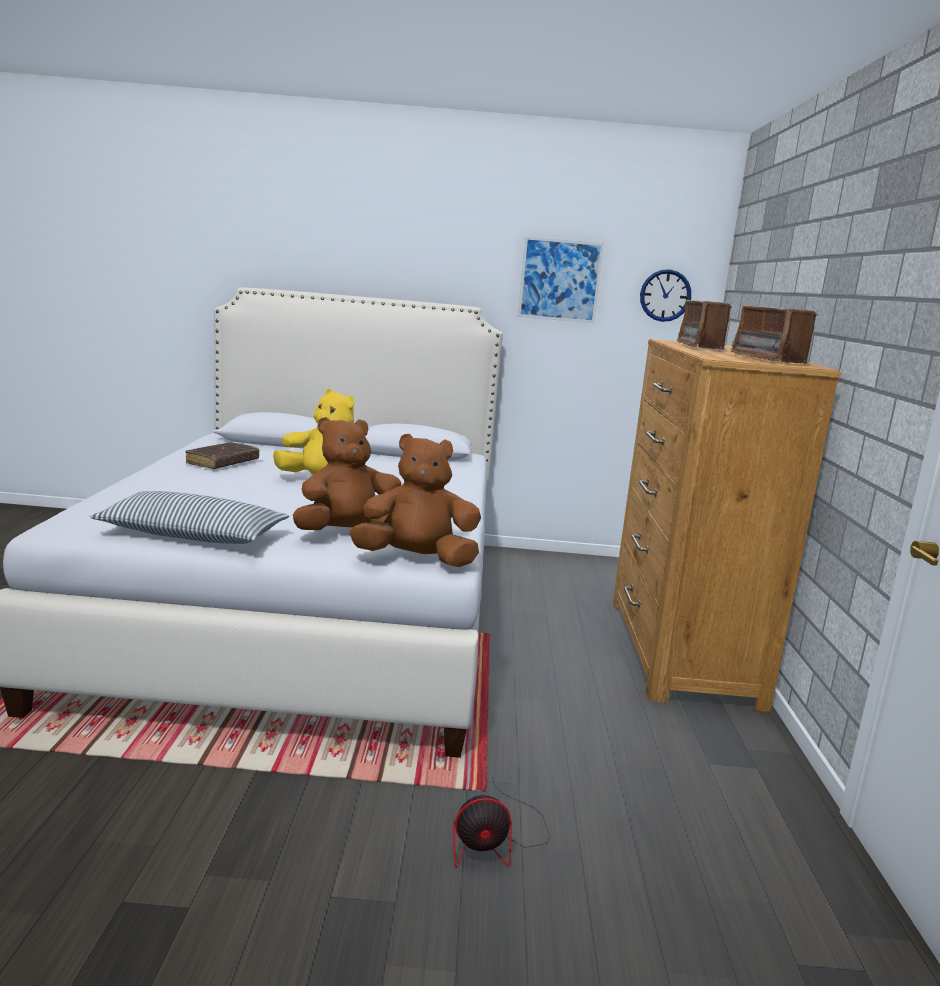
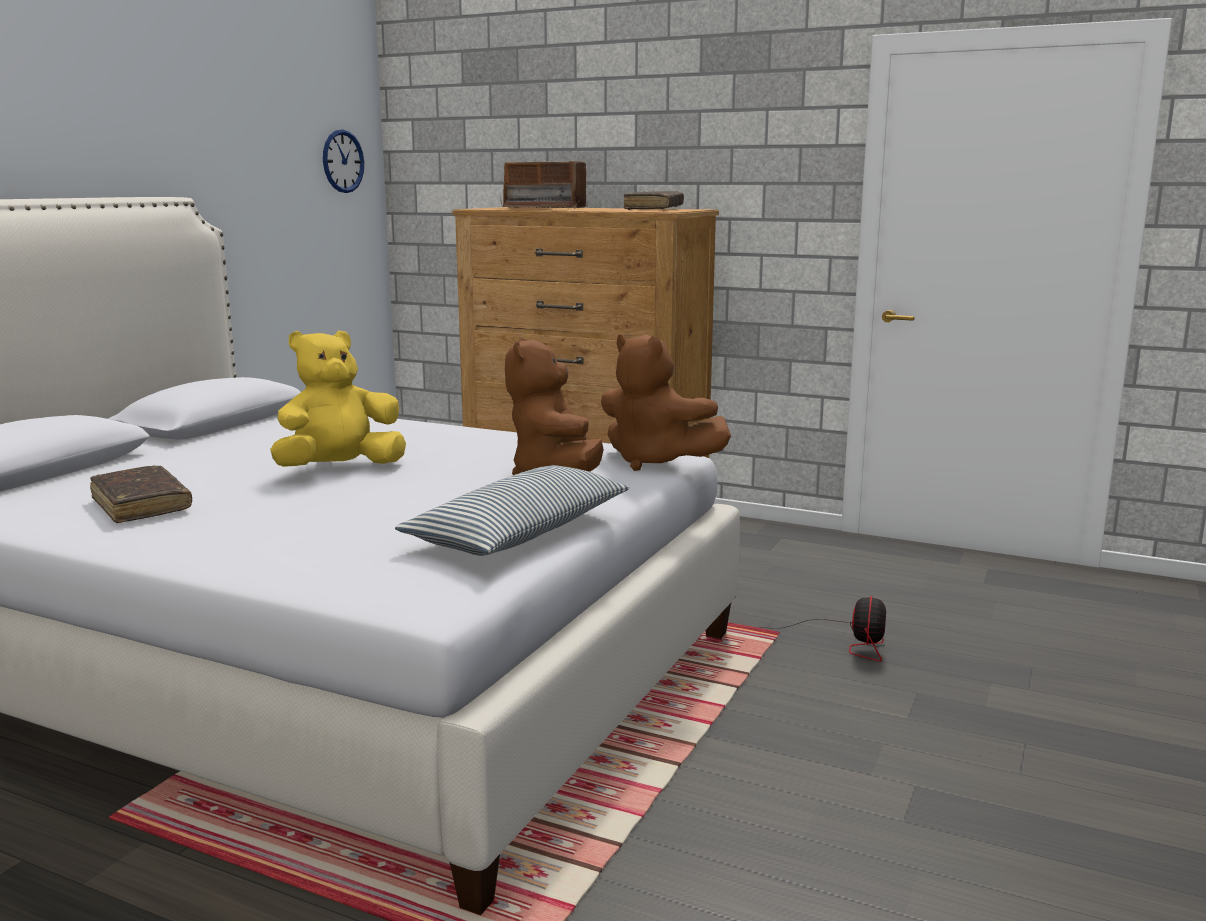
camera: 65 degrees left, 0 degrees up
brown plush toy [349,434,481,567] -> brown plush toy turned 75 degrees counterclockwise [601,335,731,471]
picture [518,237,604,323] -> none
radio [731,305,819,364] -> brown book [624,191,684,210]

